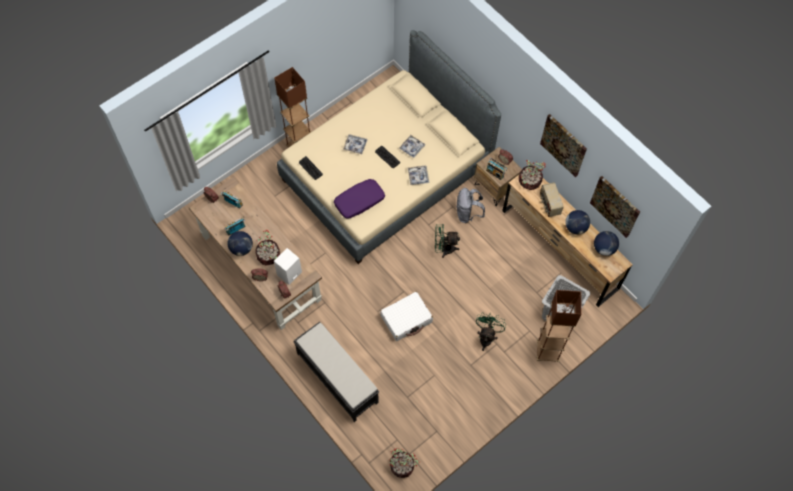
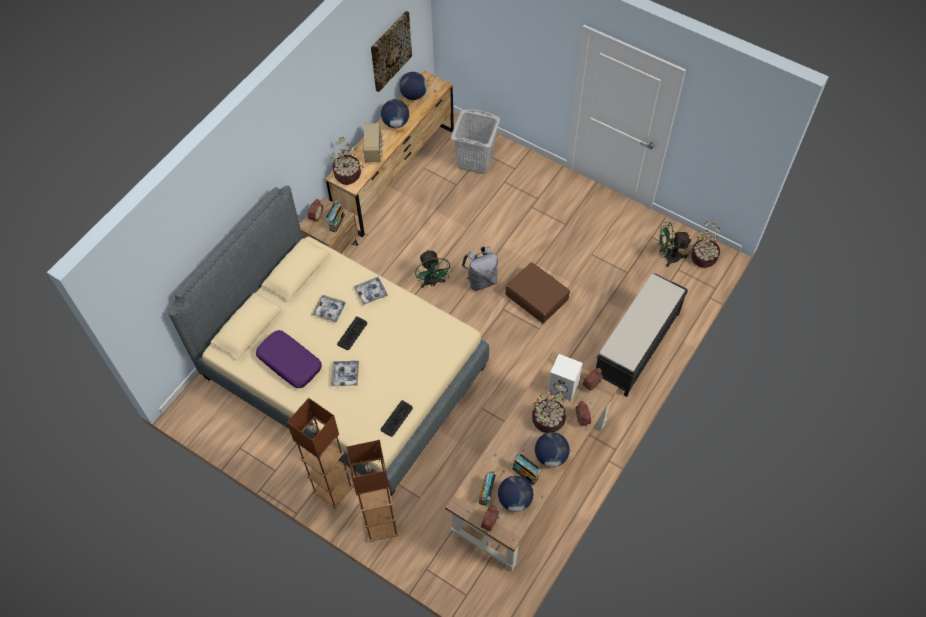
camera: 105 degrees left, 5 degrees down
purple pillow [334,179,385,218] -> purple pillow moved to [256,330,322,388]
white suitcase [380,292,433,341] -> brown suitcase [506,262,570,323]
grey backpack [456,188,485,223] -> grey backpack moved to [461,246,498,291]
green fan [476,312,506,351] -> green fan moved to [658,222,691,267]
brown floor lamp [537,290,582,362] -> brown floor lamp moved to [346,440,399,542]
picture [540,114,587,177] -> none
radio [540,182,563,217] -> radio turned 60 degrees counterclockwise [363,123,383,162]
none -> globe [498,476,533,512]

